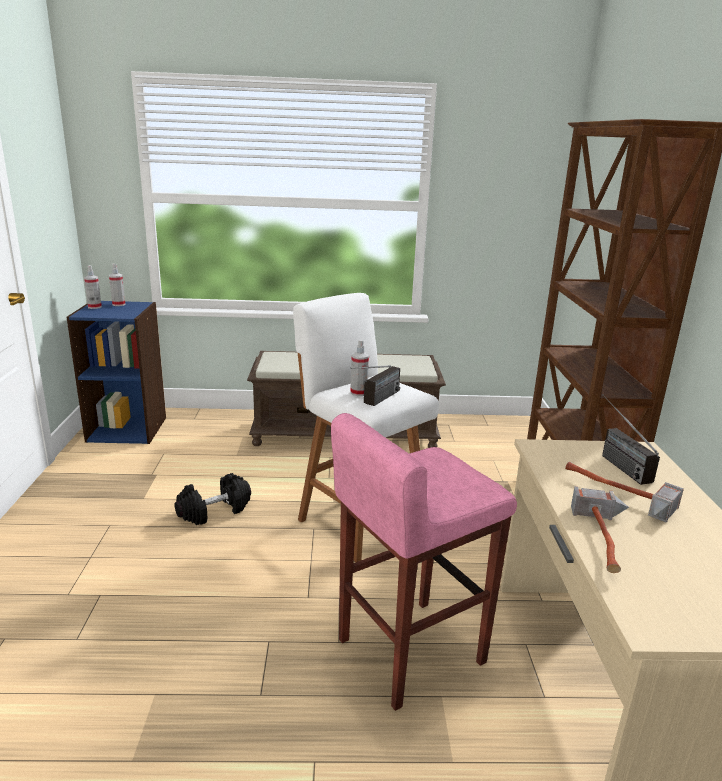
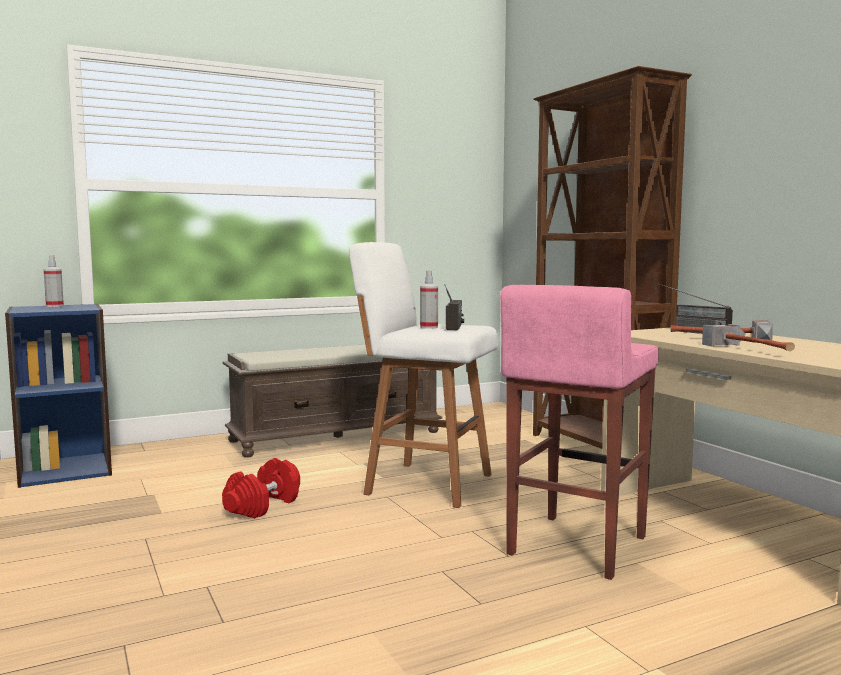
camera: 25 degrees left, 15 degrees down
spray bottle [84,265,102,309] -> none
black dumbbell [174,473,251,525] -> red dumbbell [222,458,300,518]

